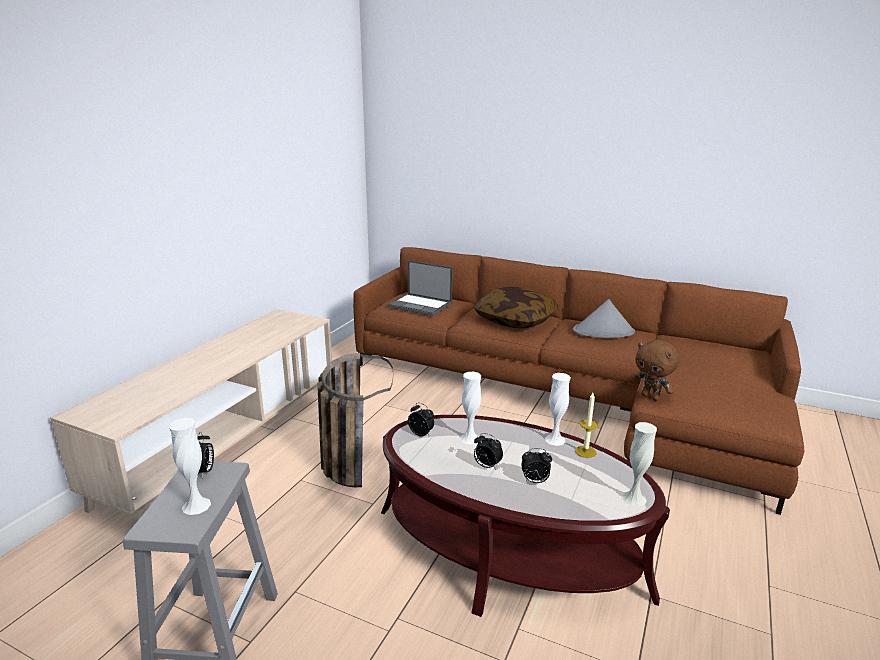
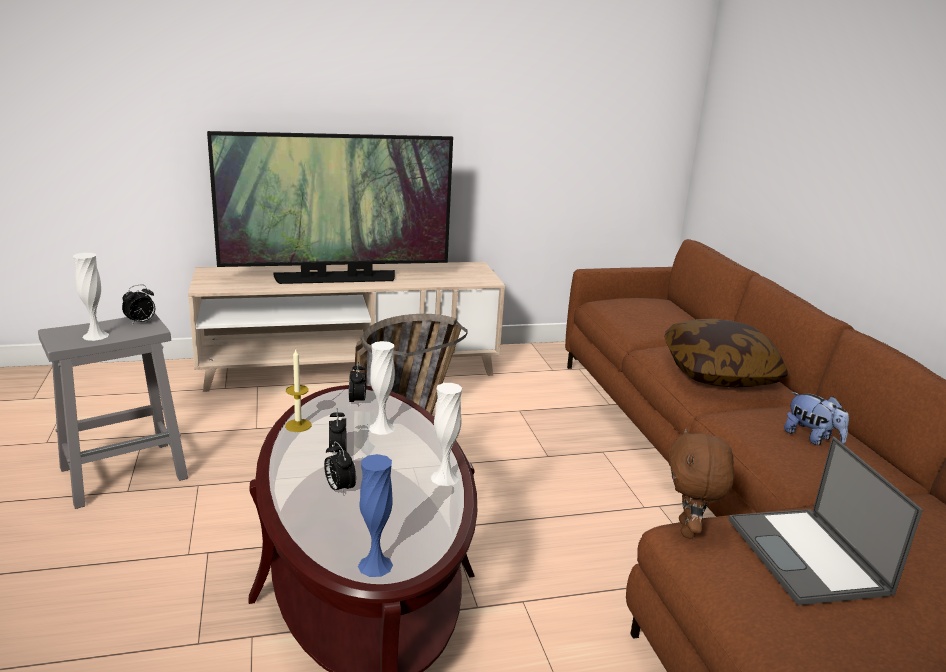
camera: 50 degrees right, 0 degrees up
laptop [388,260,453,316] -> laptop moved to [729,437,923,605]
grey hat [573,299,635,338] -> plush toy [784,392,849,445]
candle [575,393,598,458] -> candle moved to [285,349,312,432]
white vase [622,422,657,506] -> blue vase [358,454,393,577]
none -> television [207,131,453,284]

